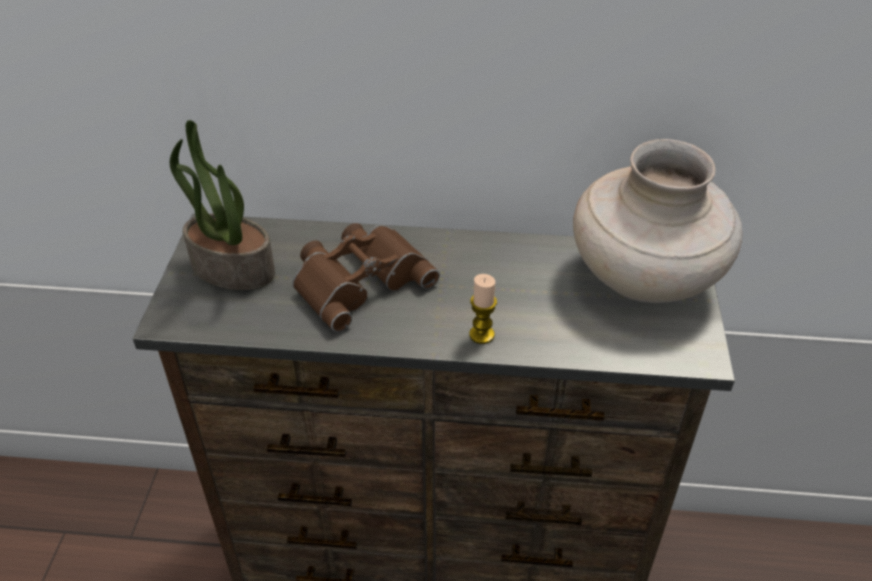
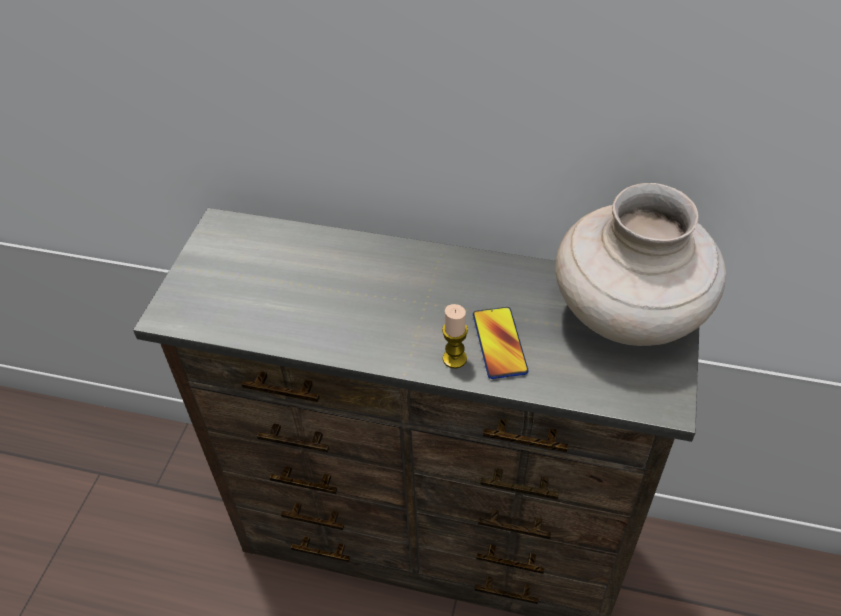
camera: 10 degrees right, 5 degrees up
potted plant [170,120,275,290] -> none
brown binoculars [292,223,440,332] -> none
none -> phone [473,307,529,379]

